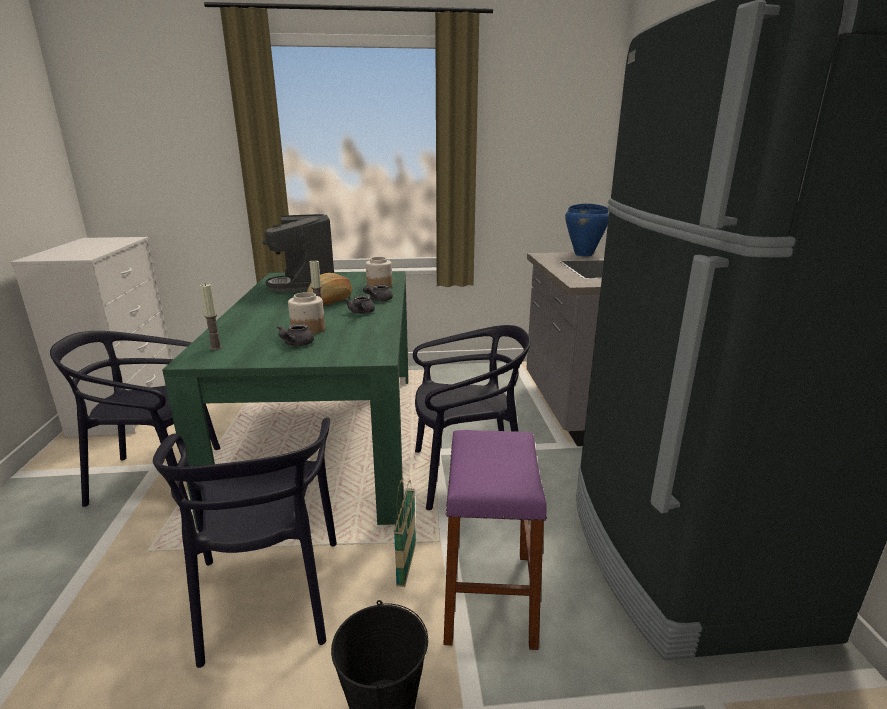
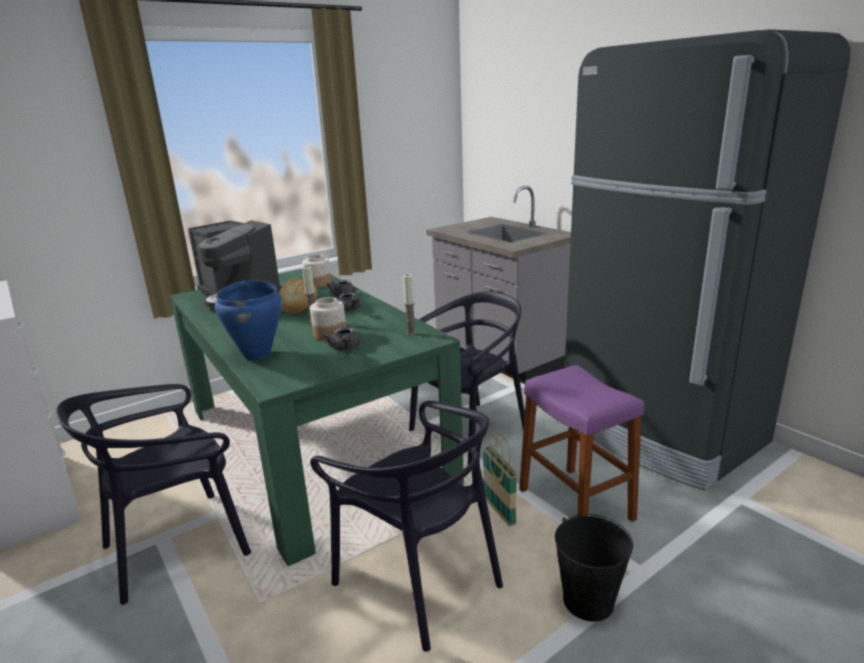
camera: 30 degrees left, 0 degrees up
candle [200,284,222,350] -> candle moved to [403,274,416,335]
blue cooking pot [565,204,609,256] -> blue cooking pot moved to [215,280,282,360]

